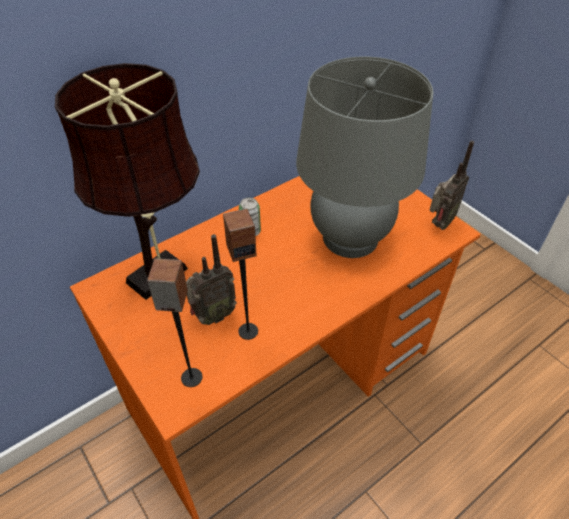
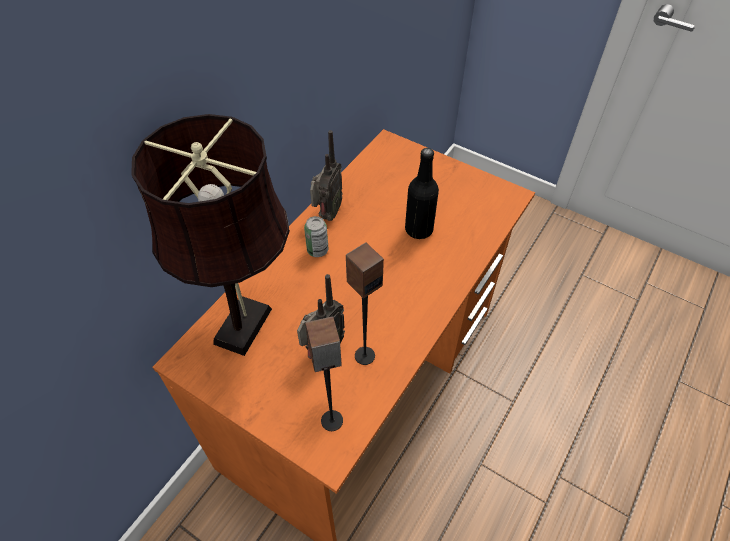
camera: 20 degrees left, 5 degrees up
grey table lamp [296,57,433,258] -> black bottle [405,148,439,239]
radio [429,140,474,230] -> radio moved to [310,130,343,221]

